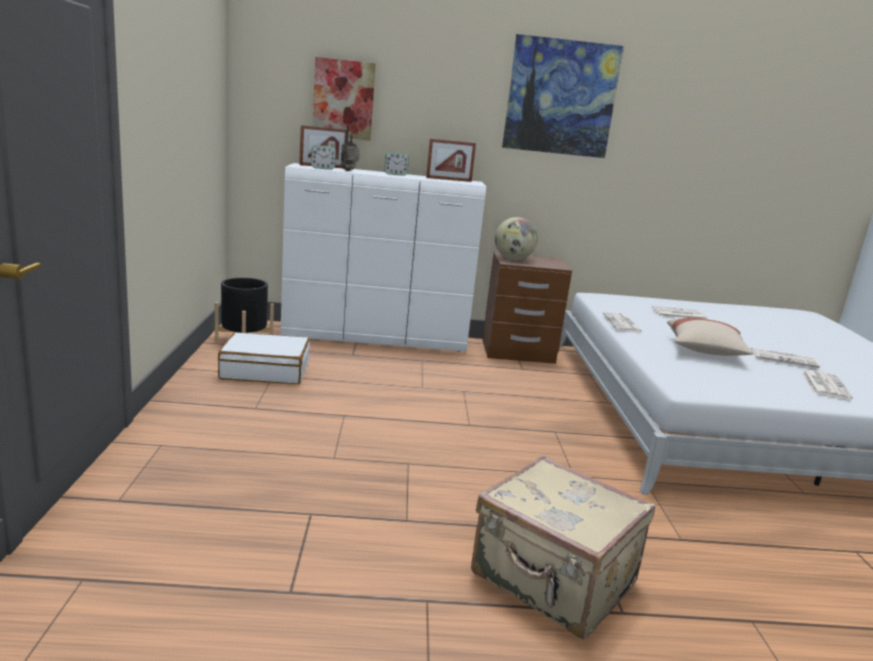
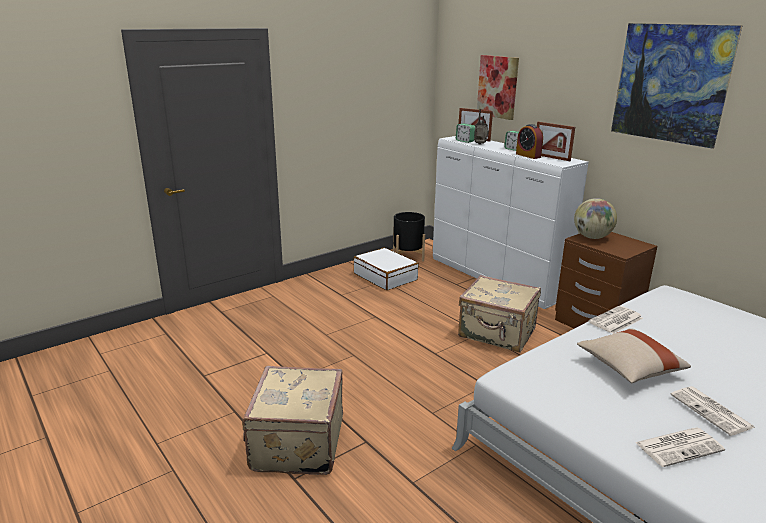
camera: 55 degrees right, 5 degrees up
newspaper [652,306,707,319] -> none
none -> beige suitcase [458,275,541,352]
none -> alarm clock [516,124,543,159]

